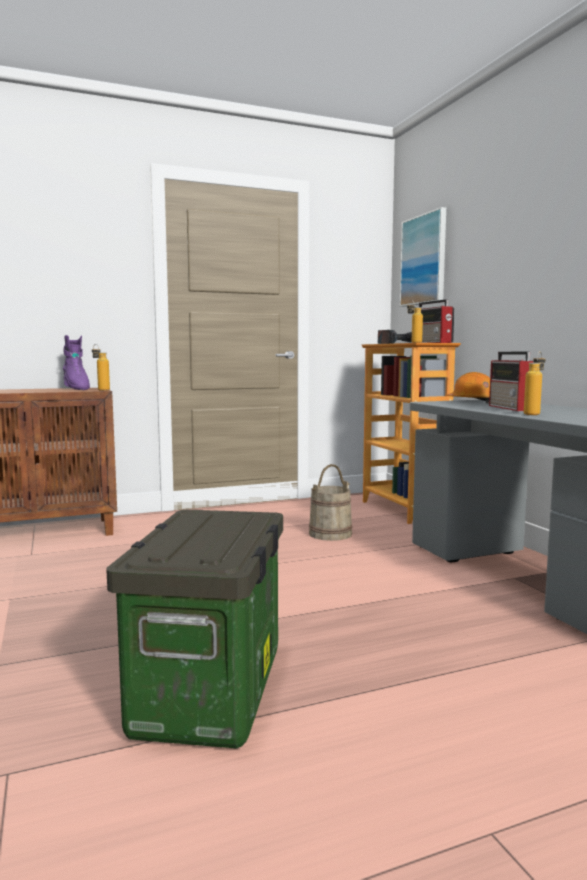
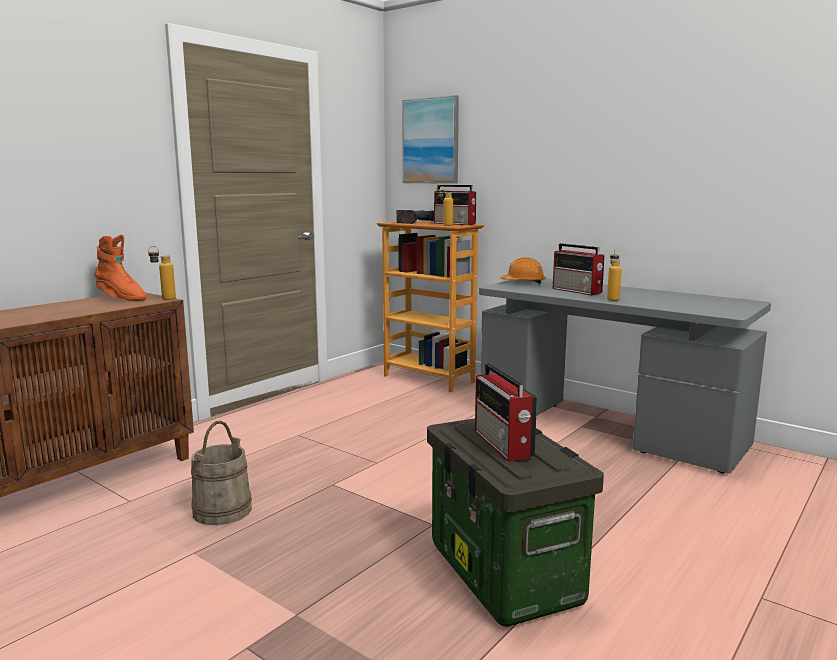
camera: 30 degrees left, 5 degrees up
purple boot [63,335,90,390] -> orange boot [94,235,147,301]
beige bucket [309,464,353,541] -> beige bucket moved to [191,421,252,525]
none -> radio [475,363,537,462]

